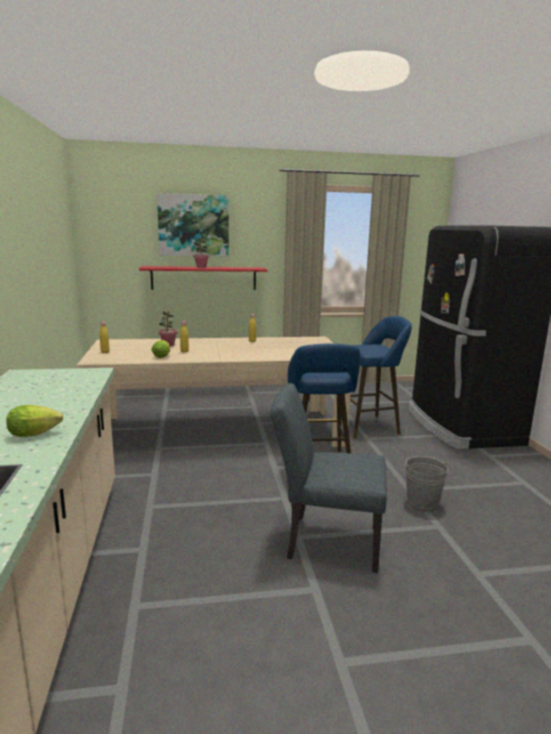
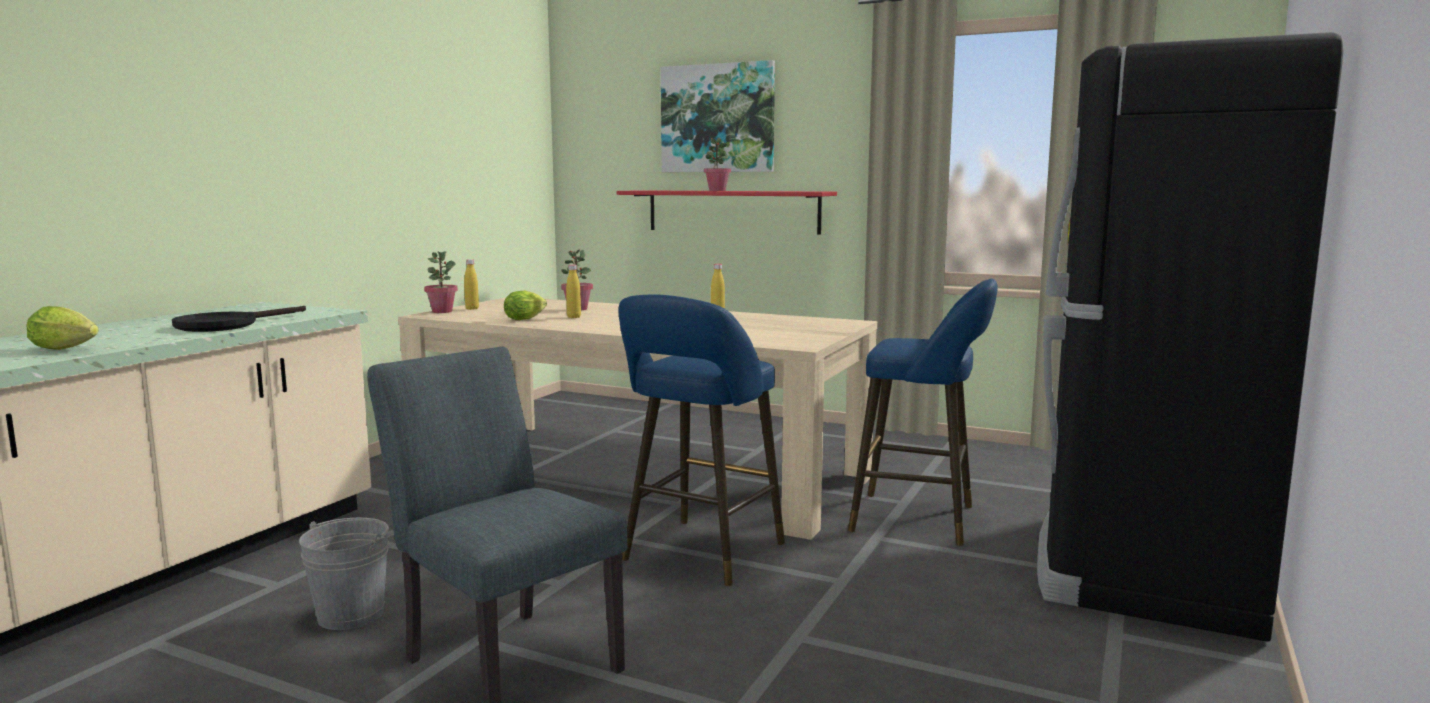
camera: 35 degrees right, 5 degrees down
grey bucket [404,456,448,512] -> grey bucket moved to [299,518,389,630]
none -> black frying pan [172,306,306,332]
none -> potted plant [424,251,458,313]

